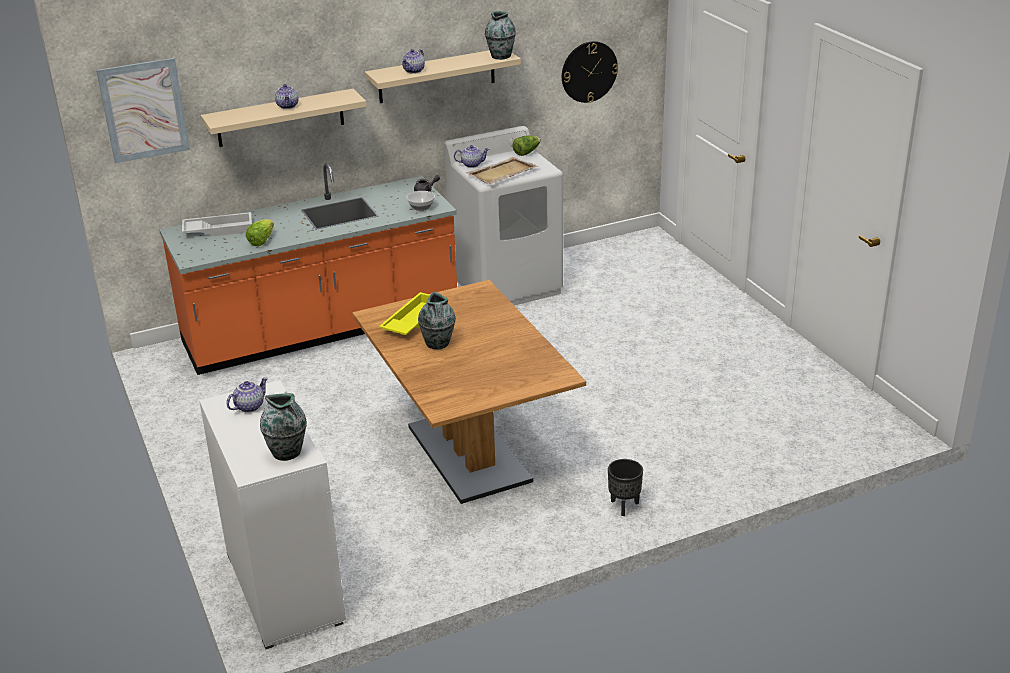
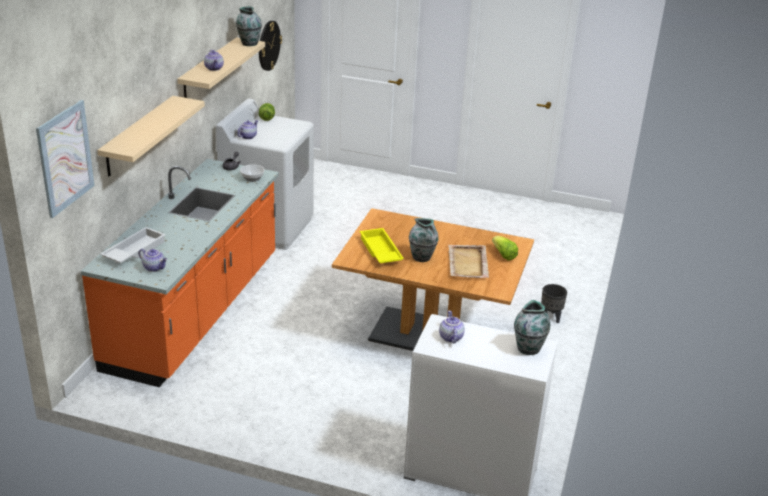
camera: 50 degrees left, 0 degrees up
lettuce [246,219,274,246] -> lettuce moved to [492,236,518,261]
teapot [275,84,298,109] -> teapot moved to [139,249,168,272]
beige tray [466,157,538,184] -> beige tray moved to [448,245,489,278]

